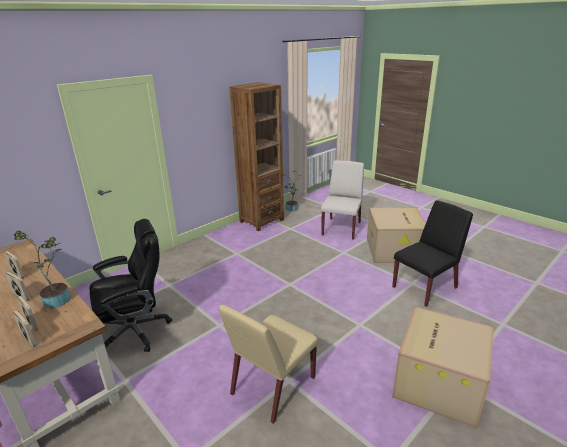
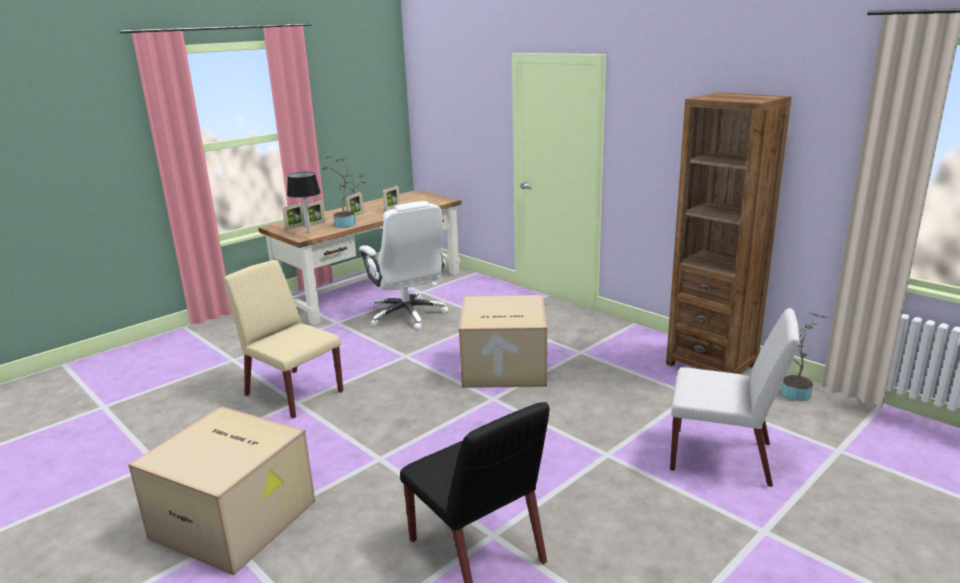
camera: 90 degrees right, 5 degrees down
black office chair [89,219,172,352] -> white office chair [359,201,448,330]
cardboard box [367,208,426,263] -> cardboard box moved to [459,295,547,388]
none -> black table lamp [287,172,321,233]

